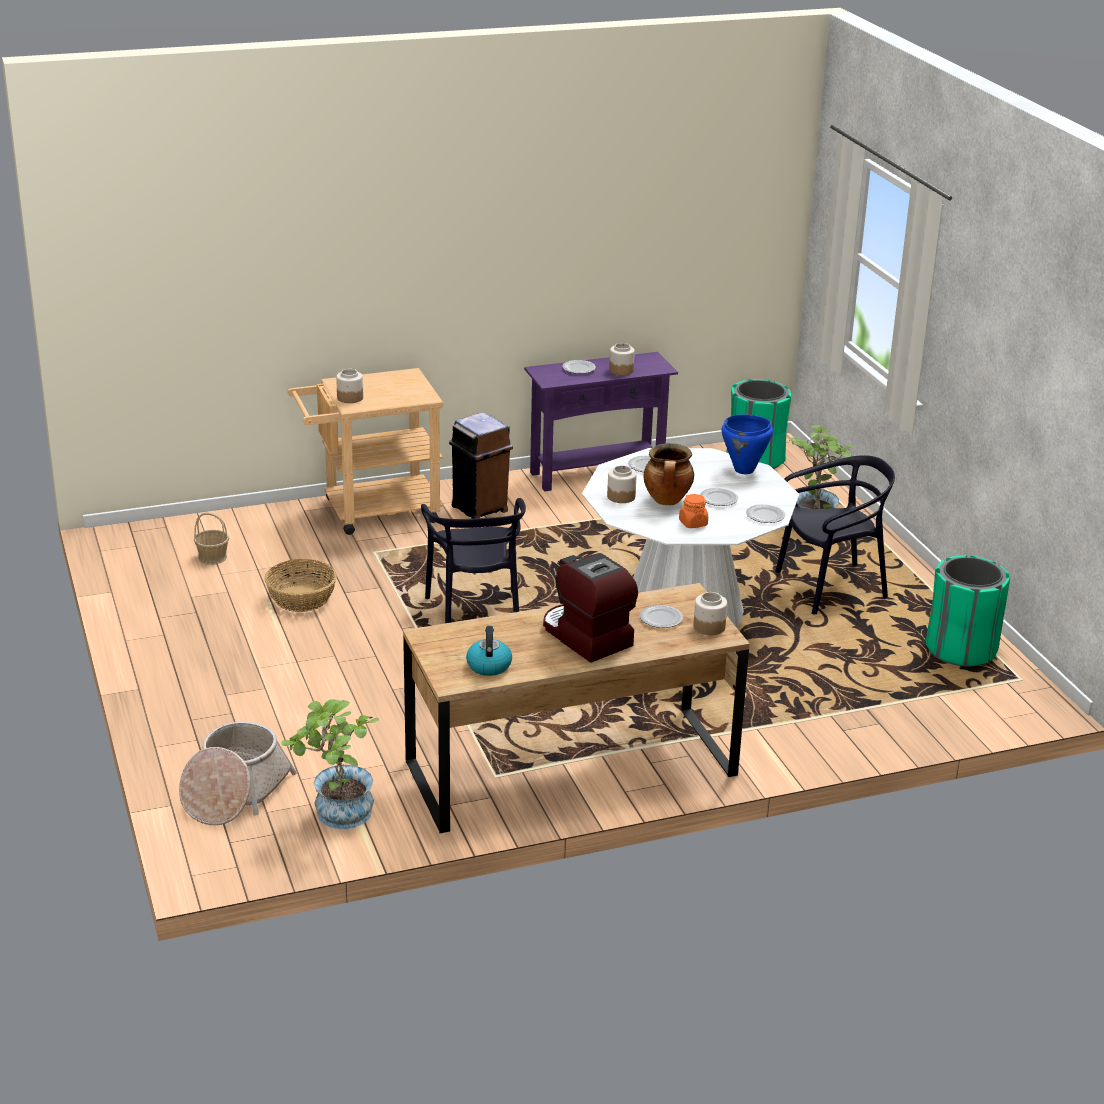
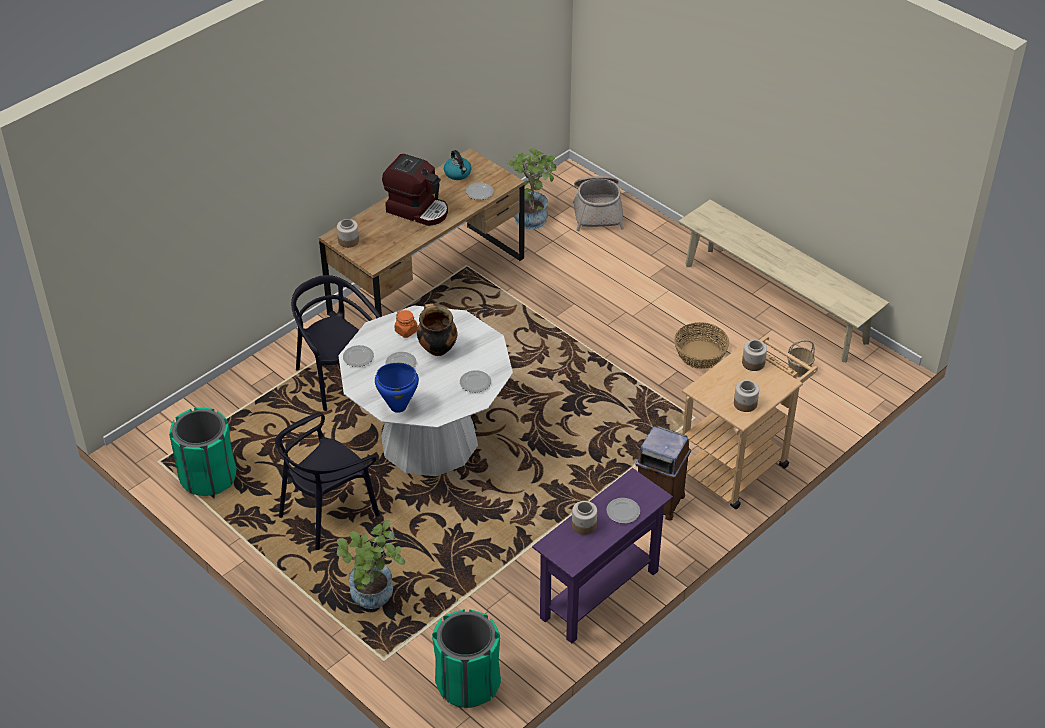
camera: 155 degrees right, 15 degrees up
black chair [421,498,526,623] -> black chair moved to [291,275,381,411]
jar [607,465,637,503] -> jar moved to [734,380,759,412]
plate [640,605,683,628] -> plate moved to [466,182,494,200]
none -> beige bench [678,199,889,362]

